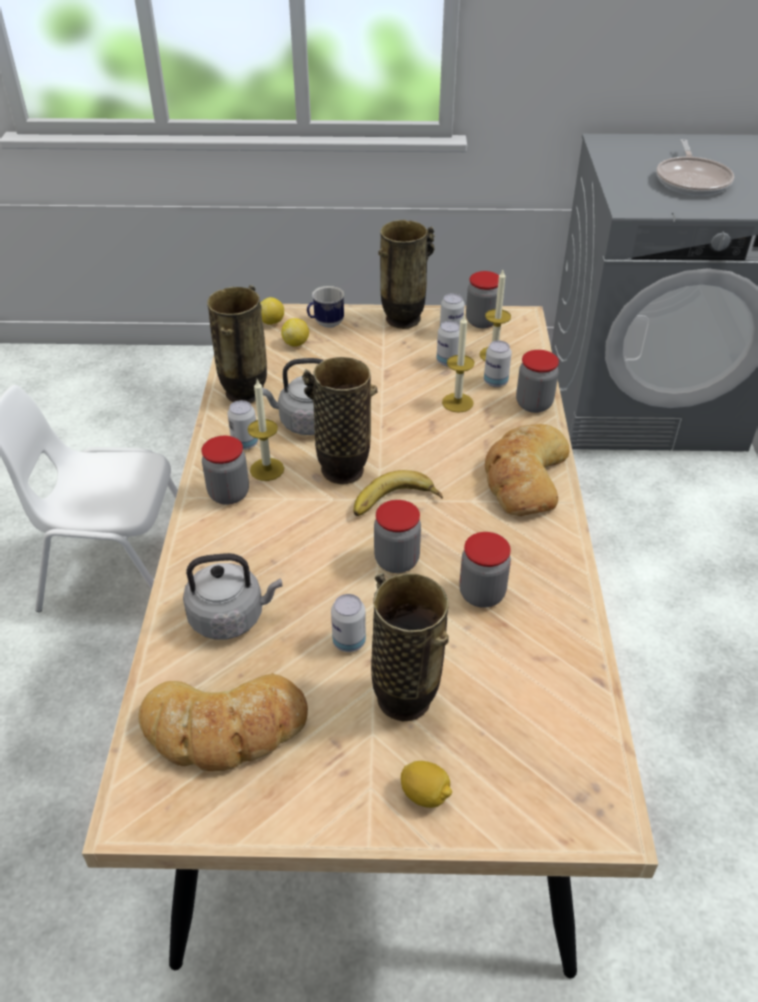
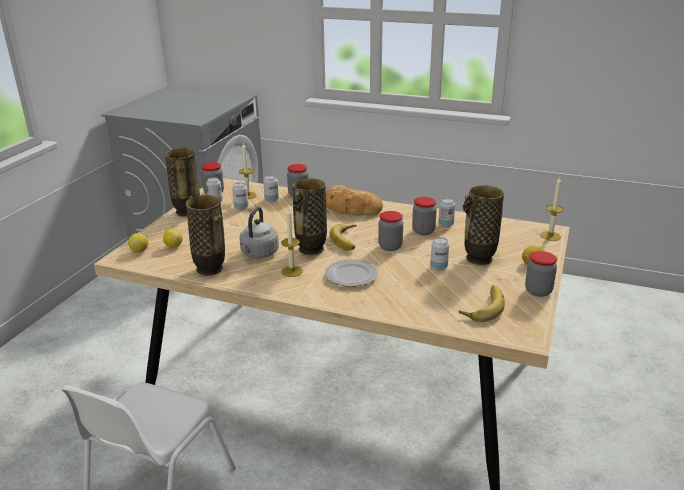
camera: 70 degrees left, 15 degrees down
bread [139,673,308,771] -> banana [459,285,505,322]
grey kettle [183,553,283,640] -> none
jar [202,435,249,505] -> jar moved to [525,251,557,297]
can [227,400,258,450] -> can moved to [438,198,455,227]
mug [307,286,344,328] -> none
candle [442,315,475,413] -> candle moved to [540,177,564,241]
frying pan [656,139,734,196] -> none
none -> plate [325,259,378,287]

